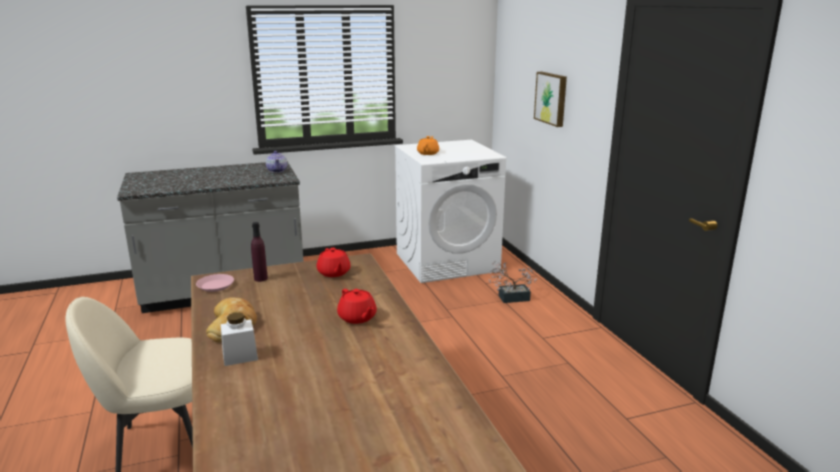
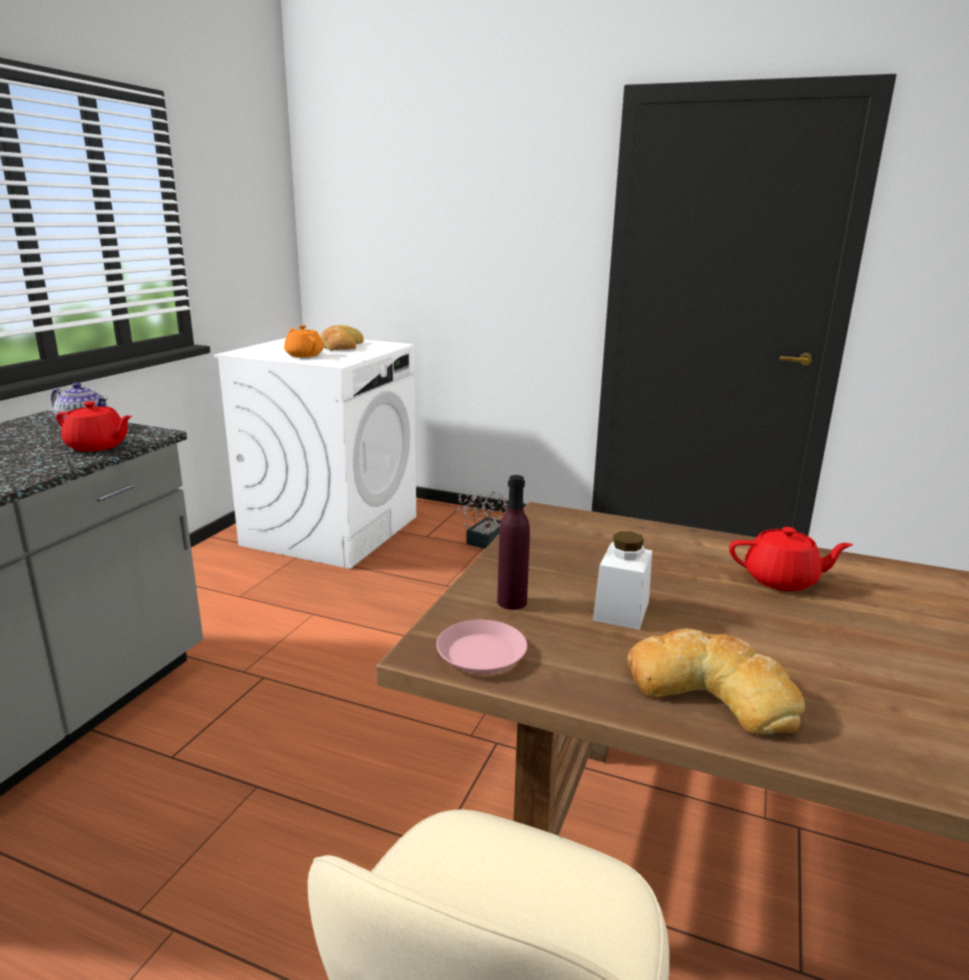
camera: 50 degrees left, 0 degrees up
white jar [221,313,258,366] -> white jar moved to [593,532,652,630]
red teapot [317,248,351,277] -> red teapot moved to [56,401,132,452]
picture [534,72,567,127] -> none
none -> bread [320,325,364,350]

